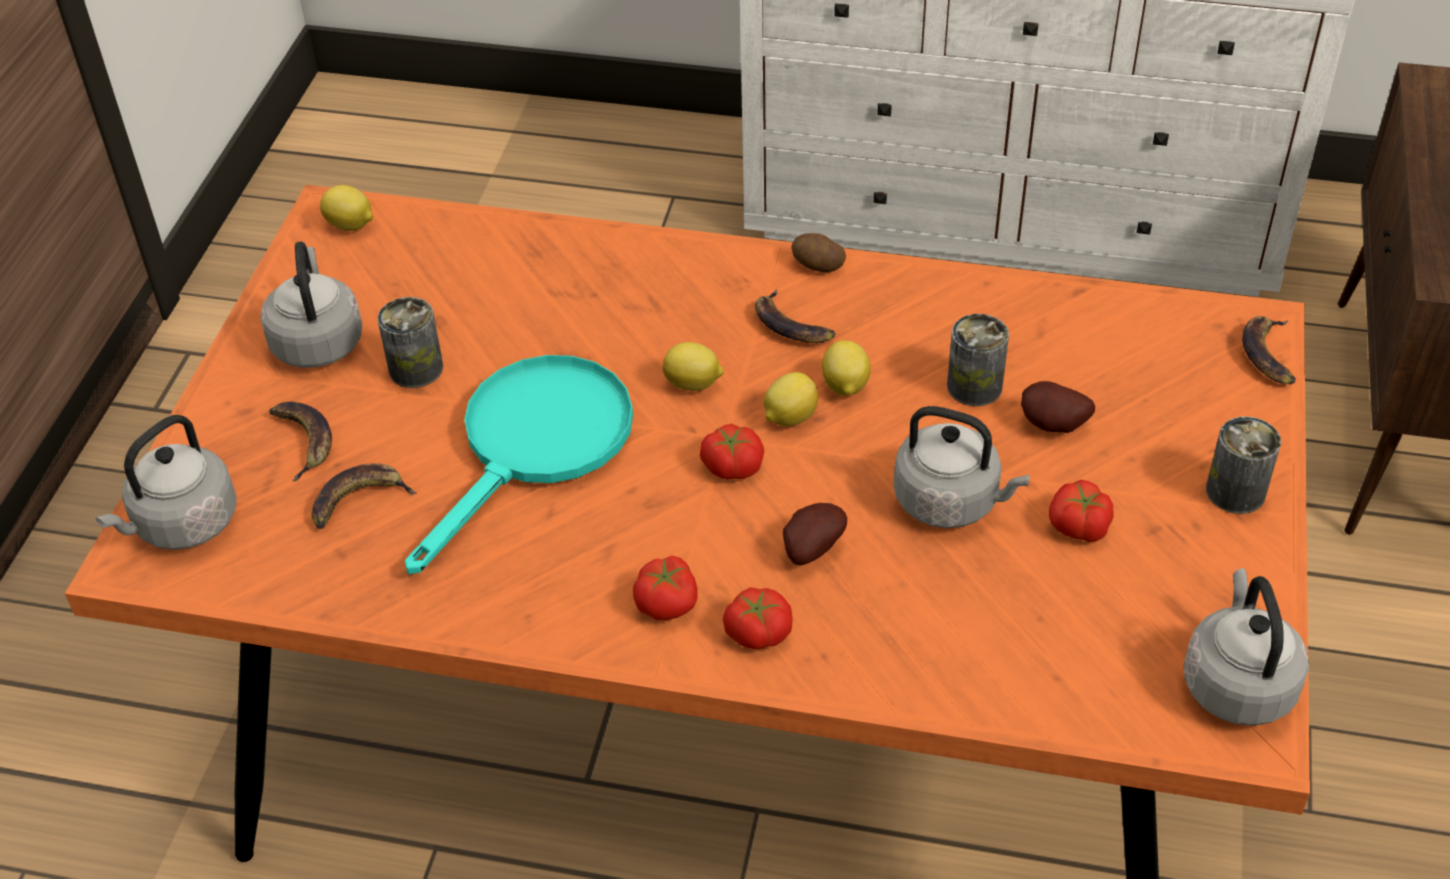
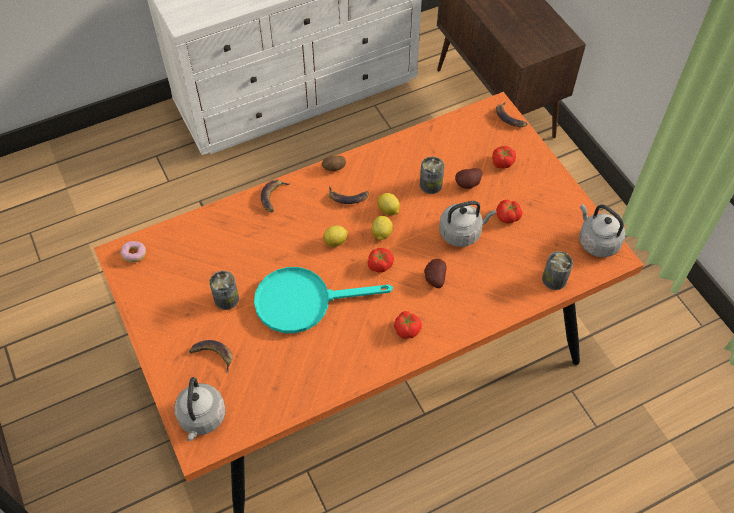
camera: 40 degrees left, 10 degrees up
grey kettle [260,241,363,368] -> none
banana [311,463,417,529] -> banana moved to [261,179,291,212]
lemon [320,185,373,231] -> donut [120,241,146,263]
turquoise frying pan [405,355,633,574] -> turquoise frying pan turned 90 degrees counterclockwise [254,267,393,333]
tomato [723,587,793,649] -> tomato moved to [492,146,516,169]
can [1206,416,1281,514] -> can moved to [542,251,573,290]

